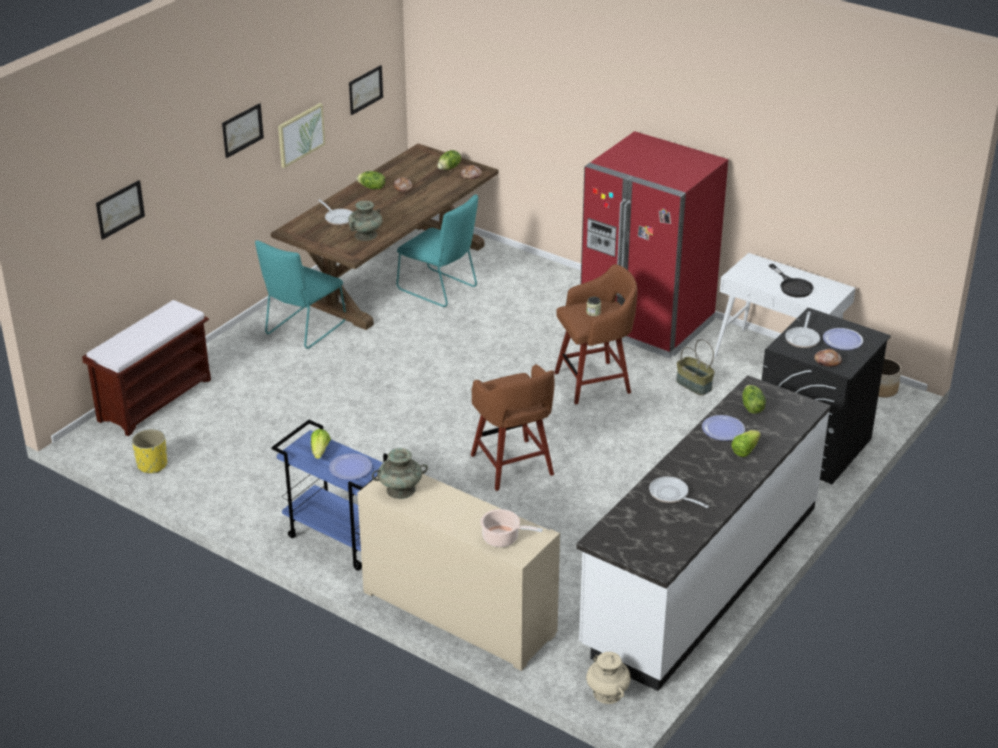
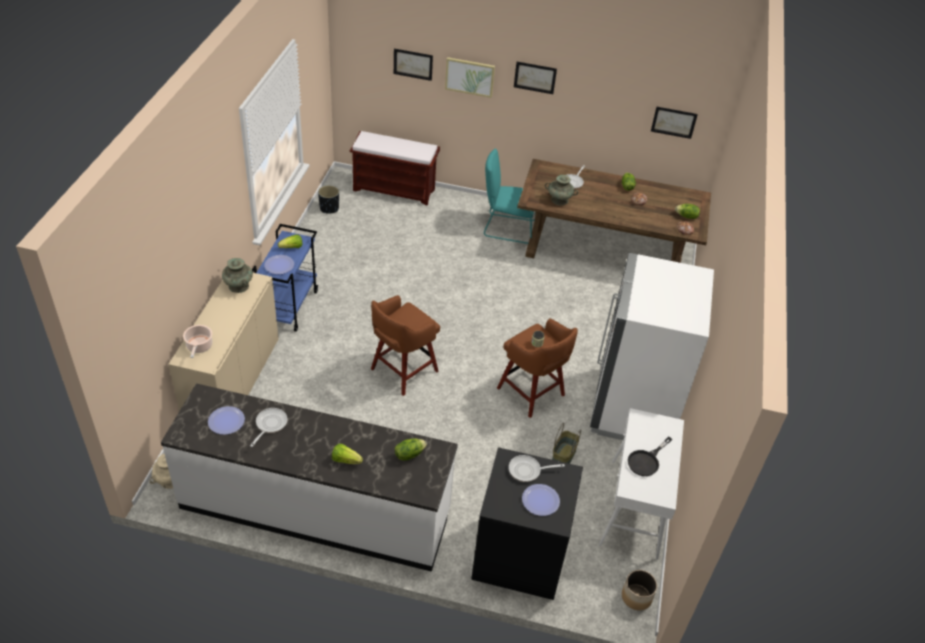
camera: 65 degrees right, 10 degrees up
yellow planter [132,429,167,473] -> black planter [318,185,339,214]
picture [278,103,325,168] -> picture moved to [445,57,495,98]
turquoise chair [396,195,478,307] -> none
red fridge [581,131,728,359] -> white fridge [590,253,714,440]
plate [702,415,745,441] -> plate moved to [208,406,245,435]
bread [814,349,842,367] -> none

